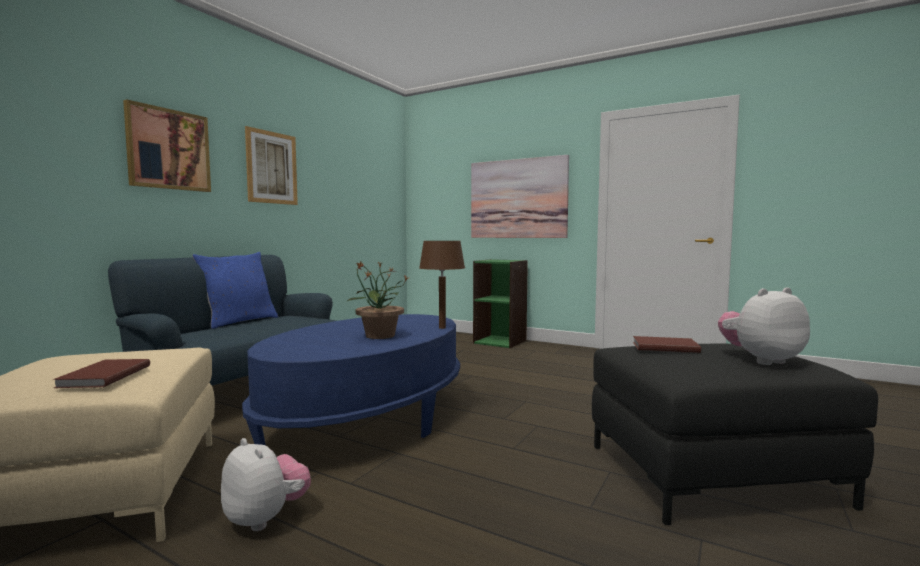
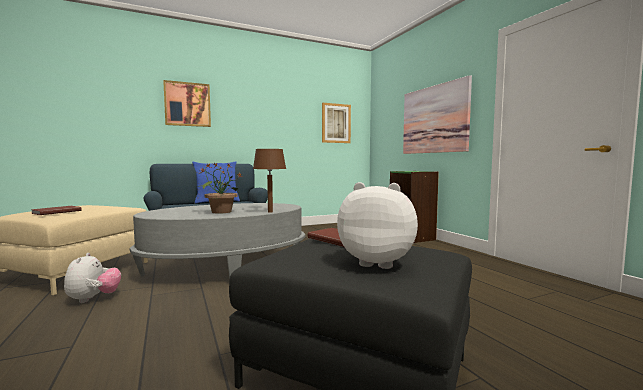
camera: 35 degrees right, 0 degrees up
blue coffee table [242,314,460,446] -> grey coffee table [130,203,305,279]
picture [245,126,298,205] -> picture moved to [322,103,351,143]

